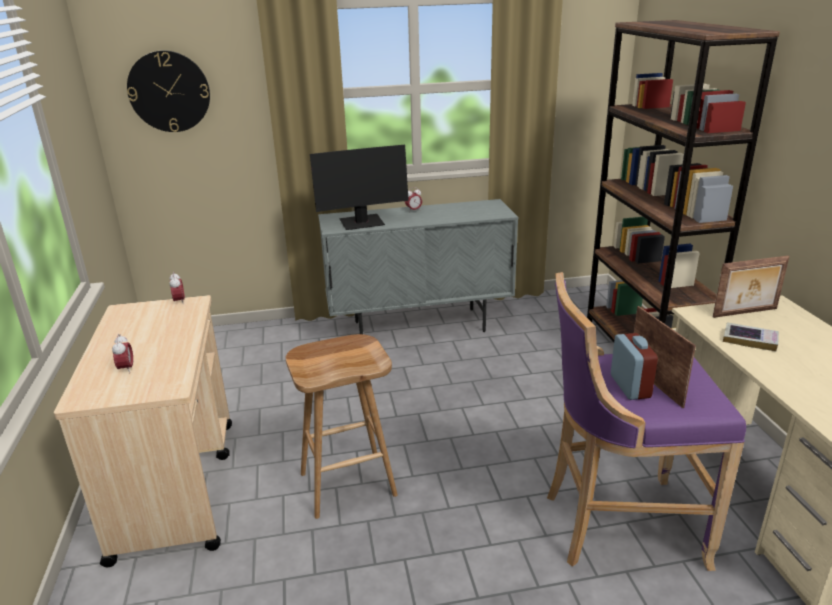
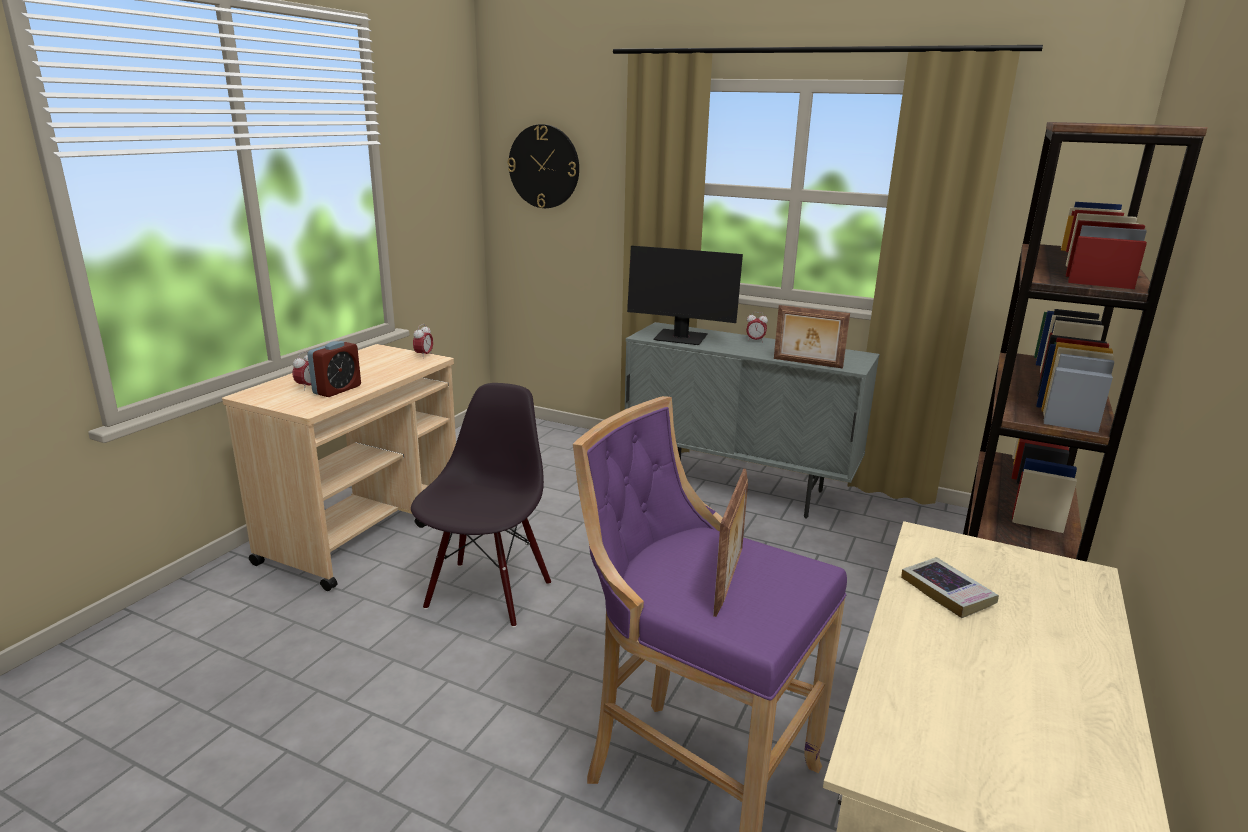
camera: 35 degrees right, 5 degrees down
brown stool [286,334,398,519] -> black chair [411,383,551,628]
alarm clock [611,333,658,400] -> alarm clock moved to [307,341,361,397]
picture frame [713,256,790,318] -> picture frame moved to [774,305,850,369]

